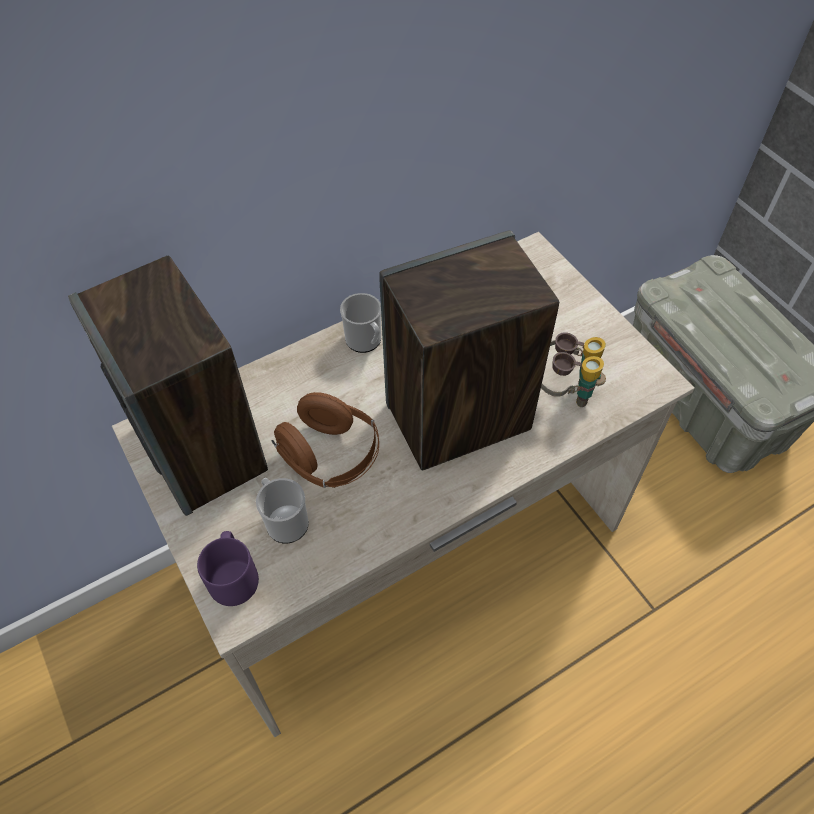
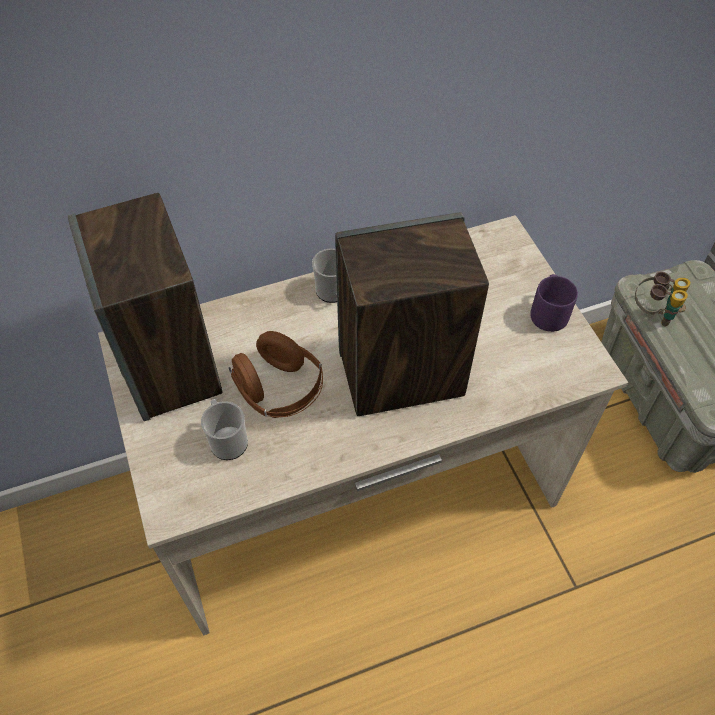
camera: 10 degrees right, 0 degrees up
purple mug [197,531,259,606] -> purple mug moved to [530,274,578,332]
binoculars [541,332,606,407] -> binoculars moved to [635,271,691,327]

